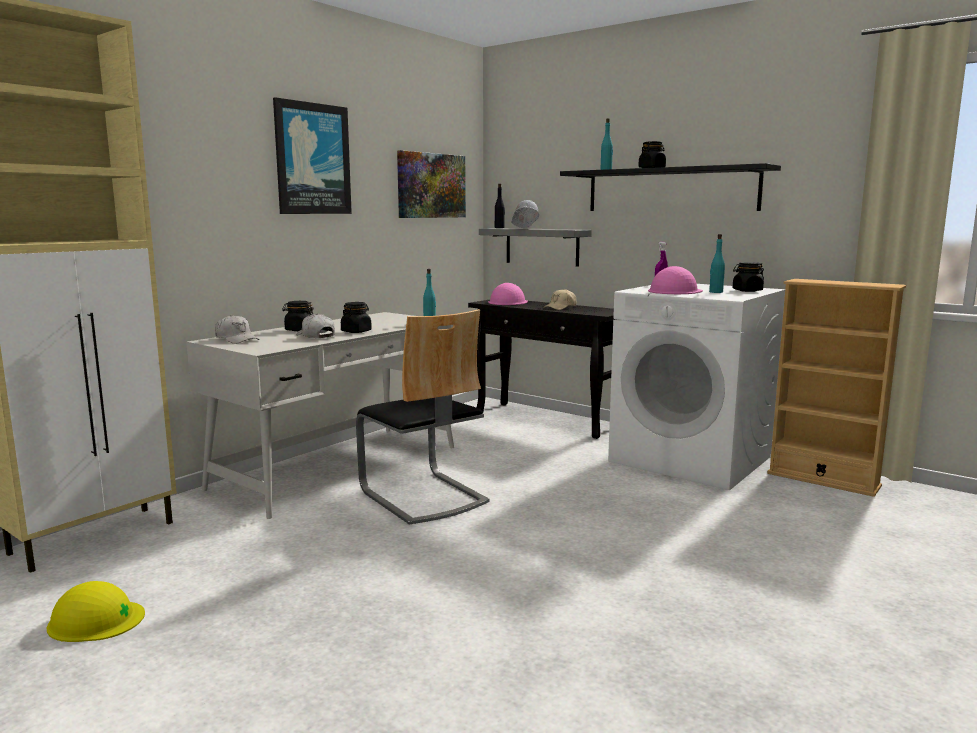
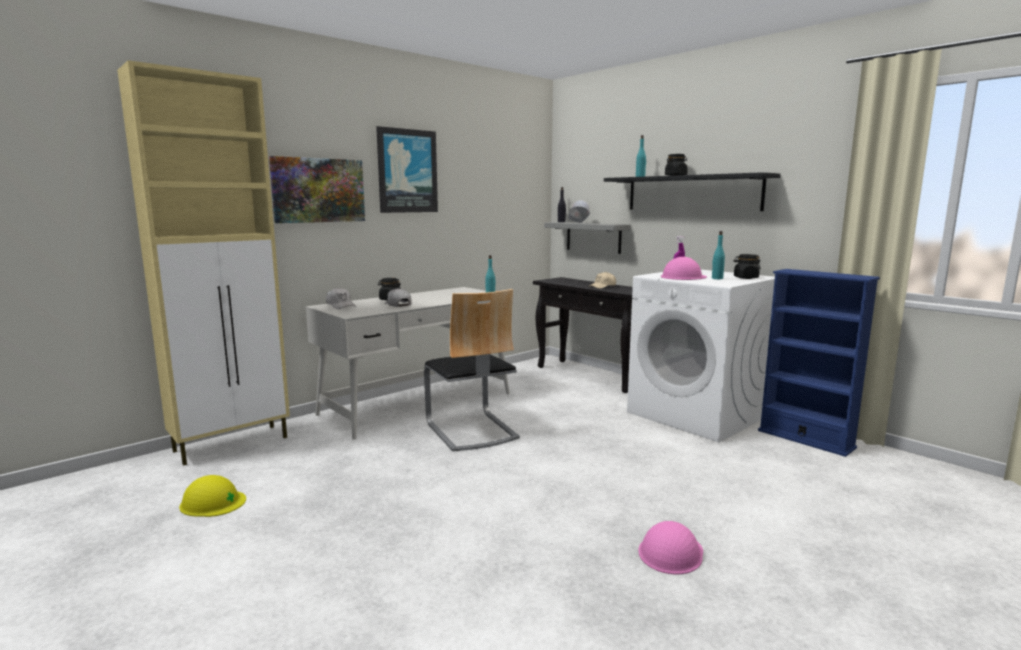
camera: 10 degrees right, 0 degrees up
black jar [341,302,372,333] -> none
picture [397,150,466,218] -> picture moved to [269,156,365,223]
pink hard hat [488,283,528,305] -> pink hard hat moved to [639,521,703,575]
beige bookcase [767,279,906,497] -> blue bookcase [758,269,880,457]

